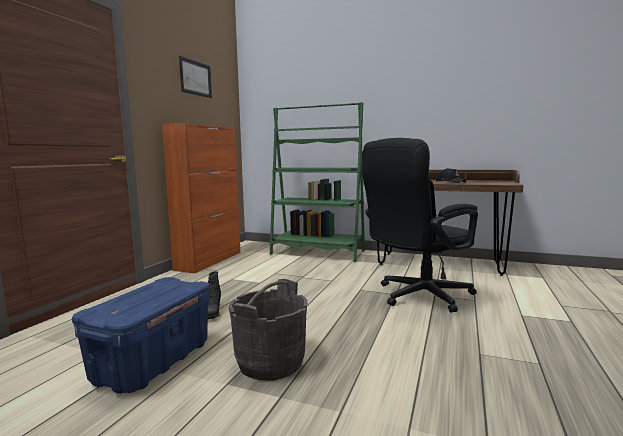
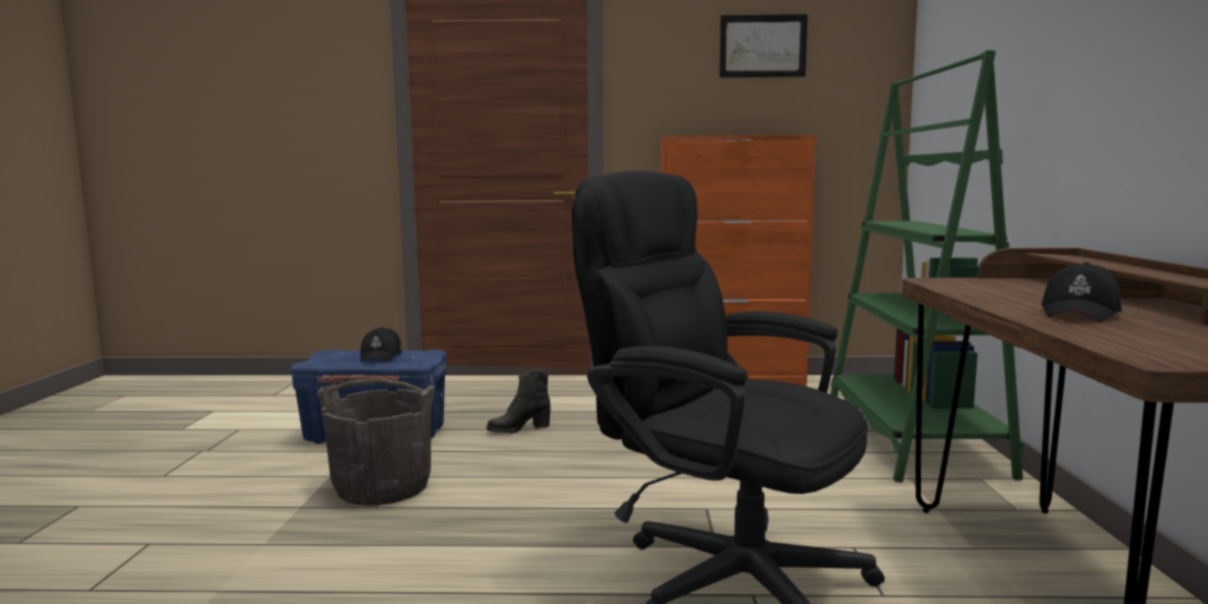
camera: 70 degrees right, 0 degrees up
none -> black cap [360,327,402,362]

